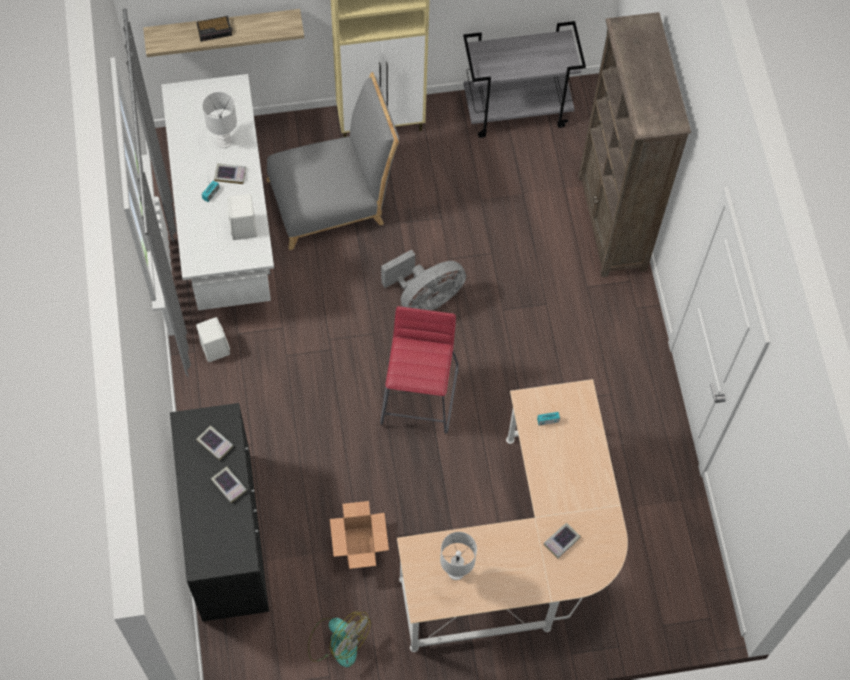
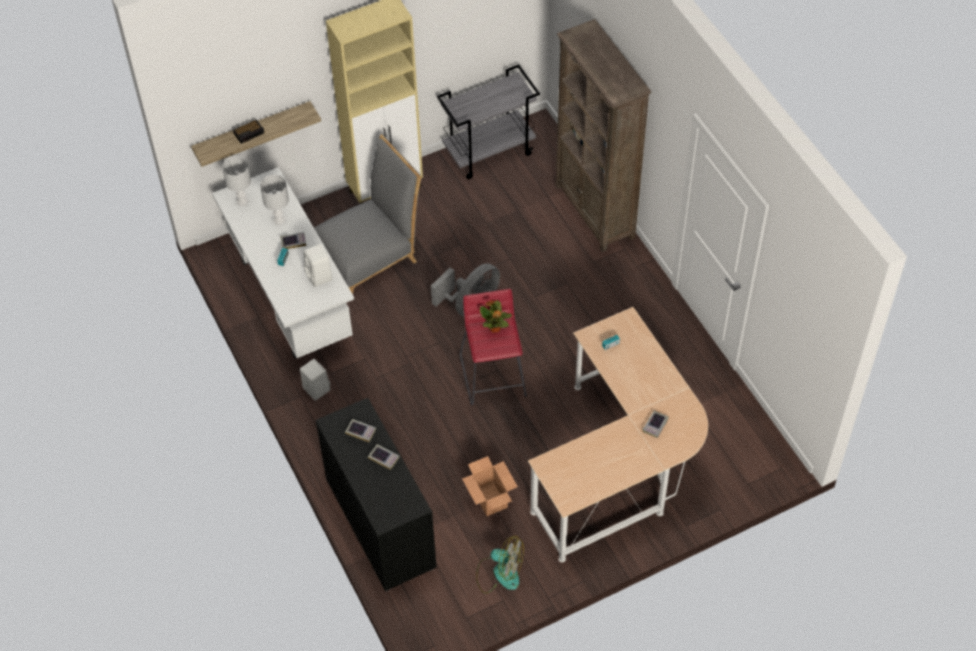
camera: 15 degrees left, 10 degrees down
white table lamp [440,532,477,580] -> white table lamp moved to [222,156,251,206]
none -> potted plant [480,300,512,333]

